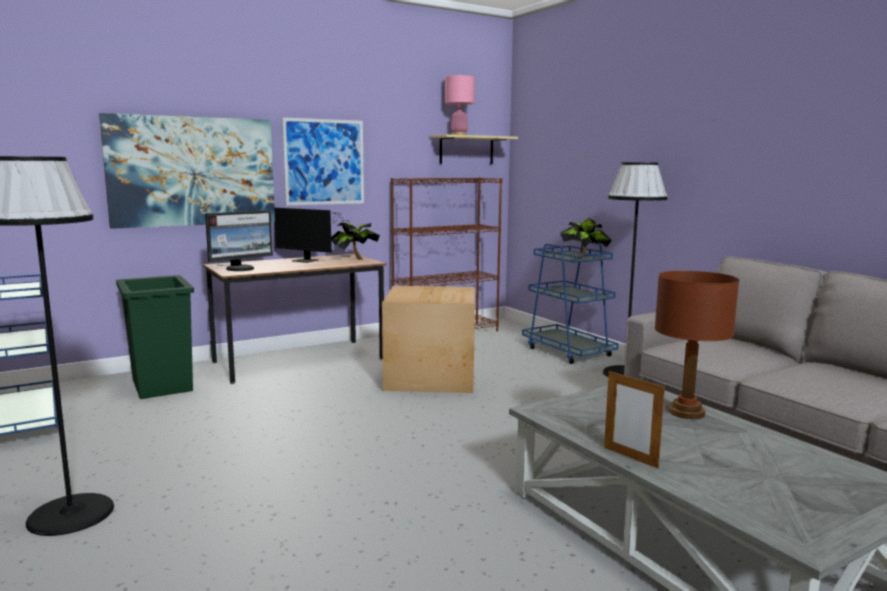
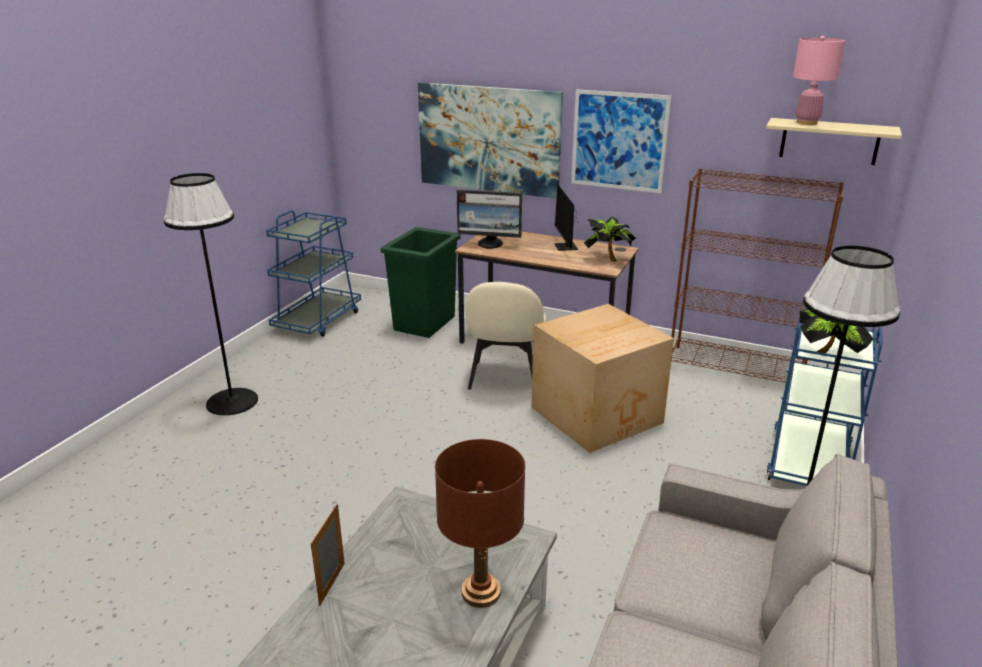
camera: 55 degrees right, 15 degrees up
none -> beige chair [466,282,546,390]

